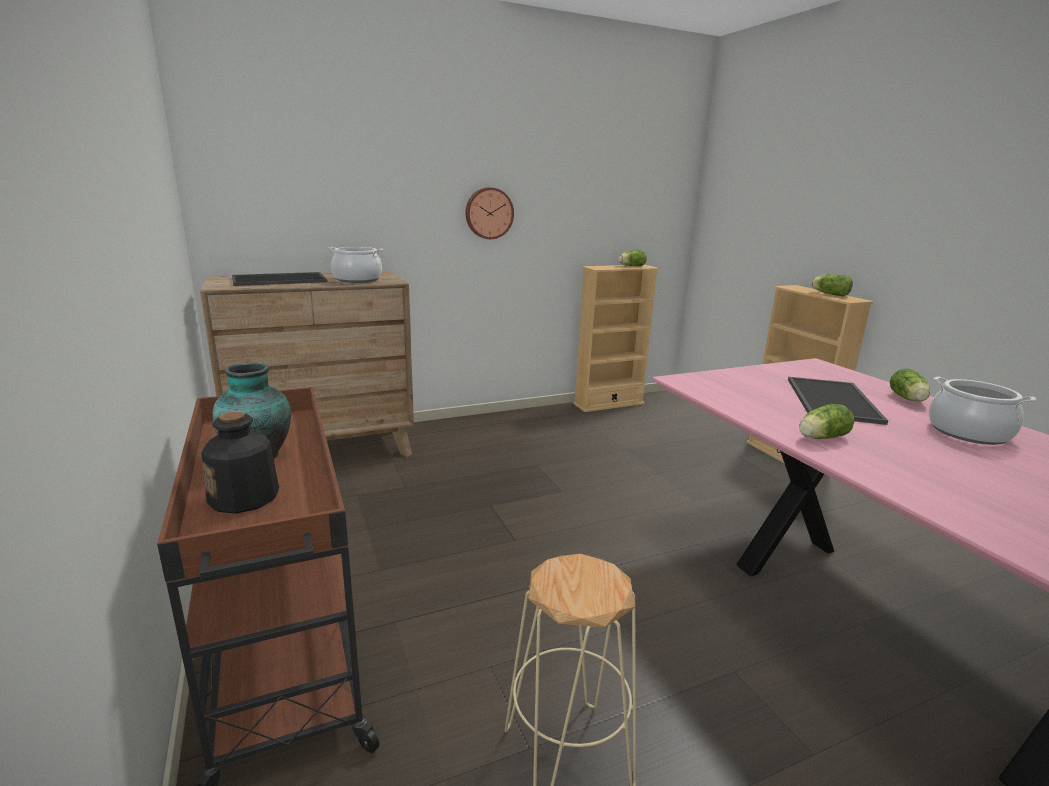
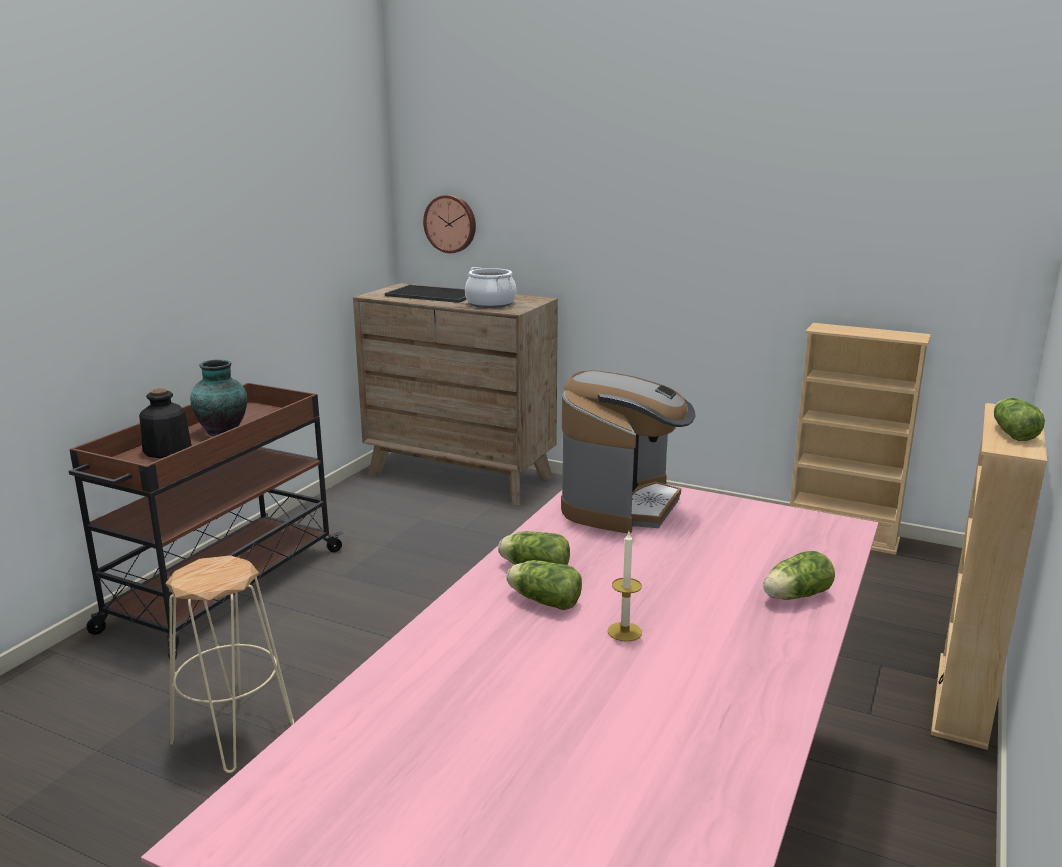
camera: 50 degrees right, 0 degrees up
wall clock [466,187,514,239] -> wall clock moved to [423,195,476,253]
lettuce [618,250,647,266] -> lettuce moved to [506,560,582,610]
tray [788,377,888,425] -> none
cooking pot [929,377,1036,445] -> none
none -> coffee machine [561,370,696,533]
none -> candle [608,532,642,642]

